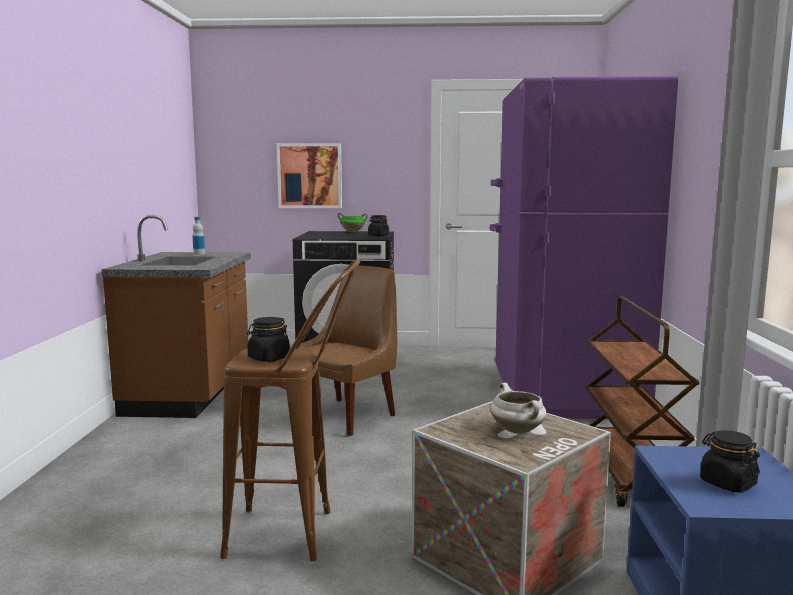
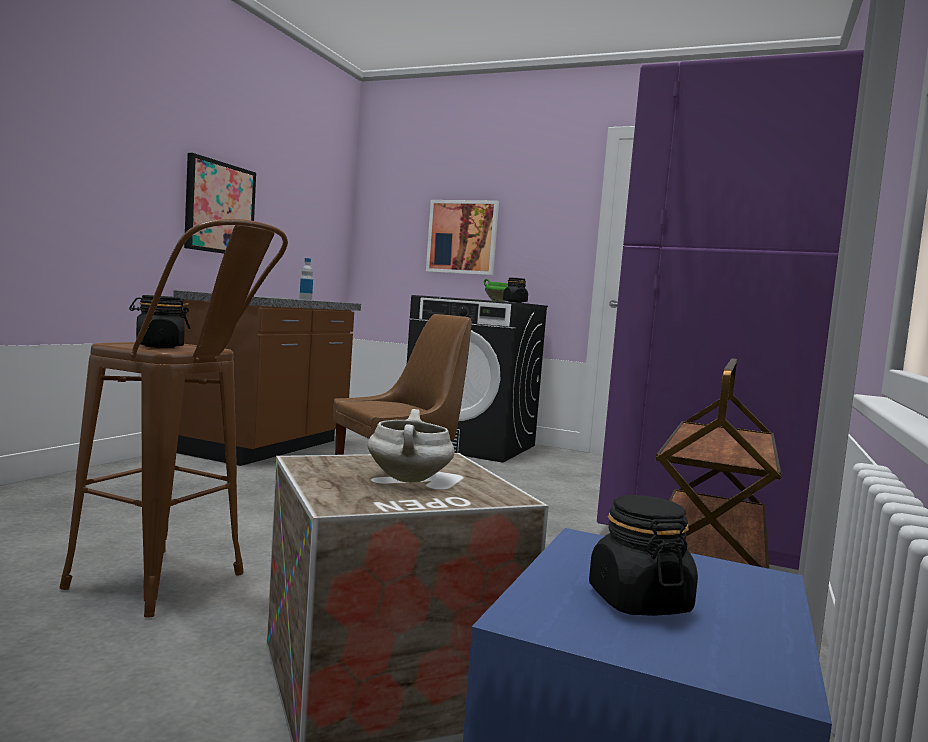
camera: 20 degrees right, 5 degrees down
none -> picture [184,153,256,254]

